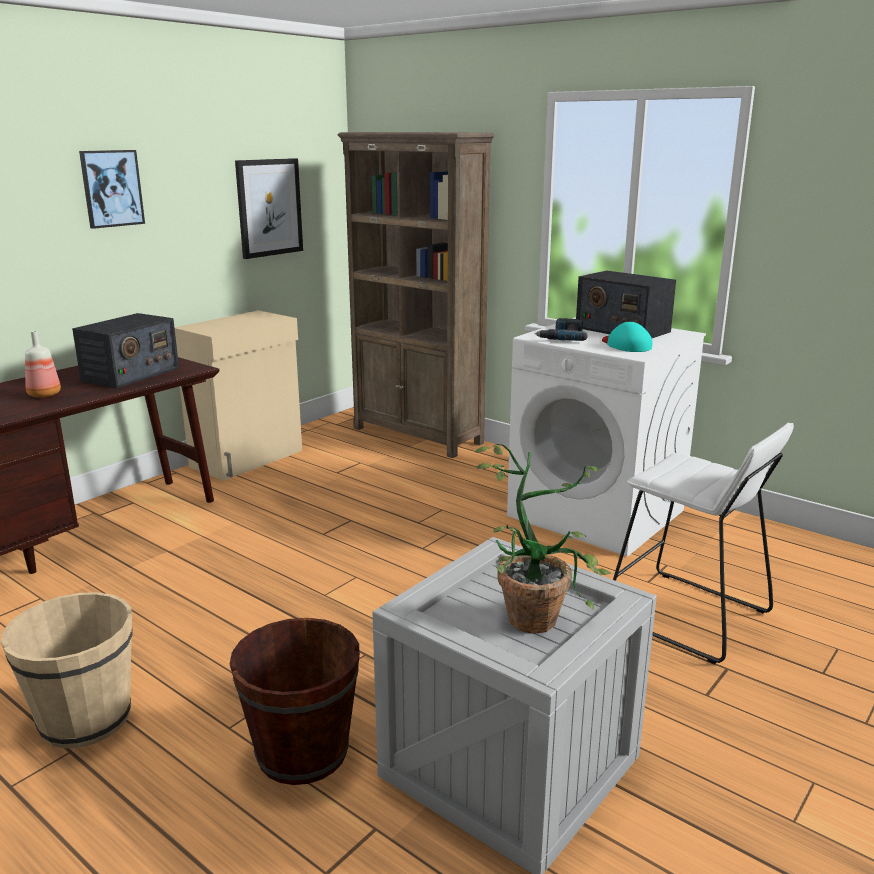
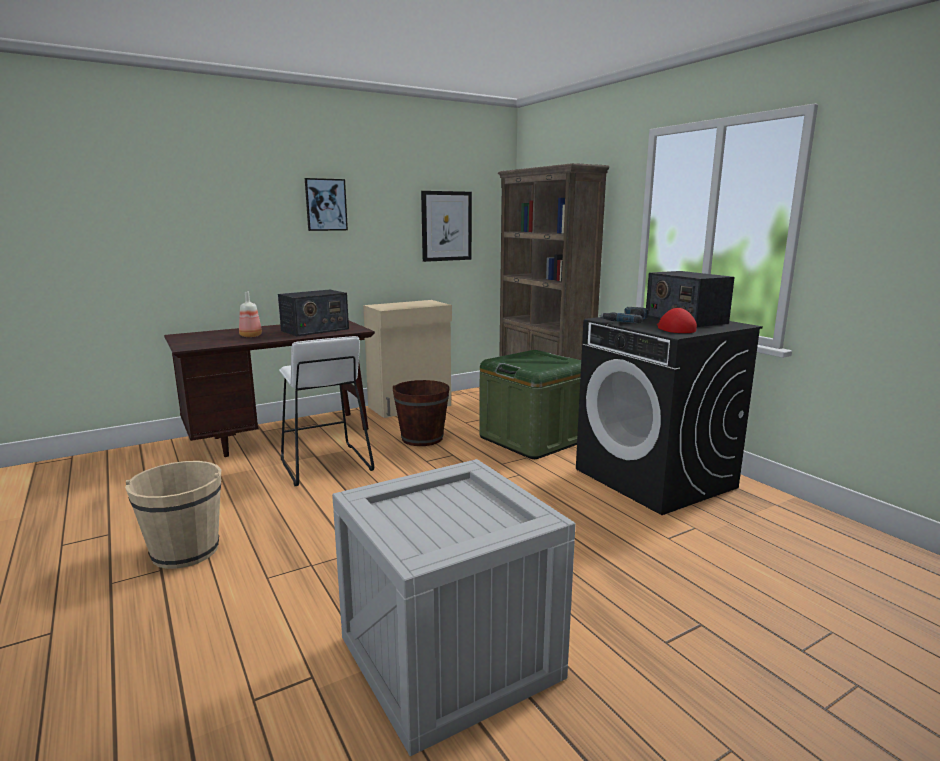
camera: 20 degrees right, 5 degrees down
brown bucket [230,618,360,785] -> brown bucket moved to [393,380,450,446]
potted plant [475,444,611,634] -> none
white washing machine [507,317,706,556] -> black washing machine [576,317,763,515]
turquoise cap [602,322,652,352] -> red cap [657,308,697,333]
white stool [613,423,794,664] -> white stool moved to [279,336,374,486]
none -> green storage box [479,350,581,459]

